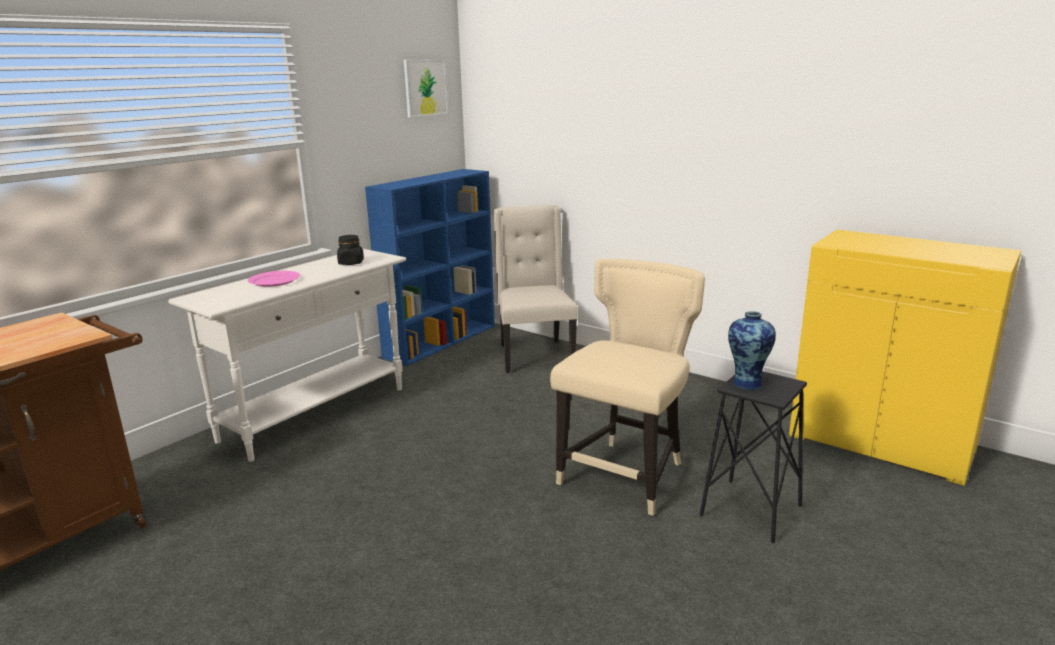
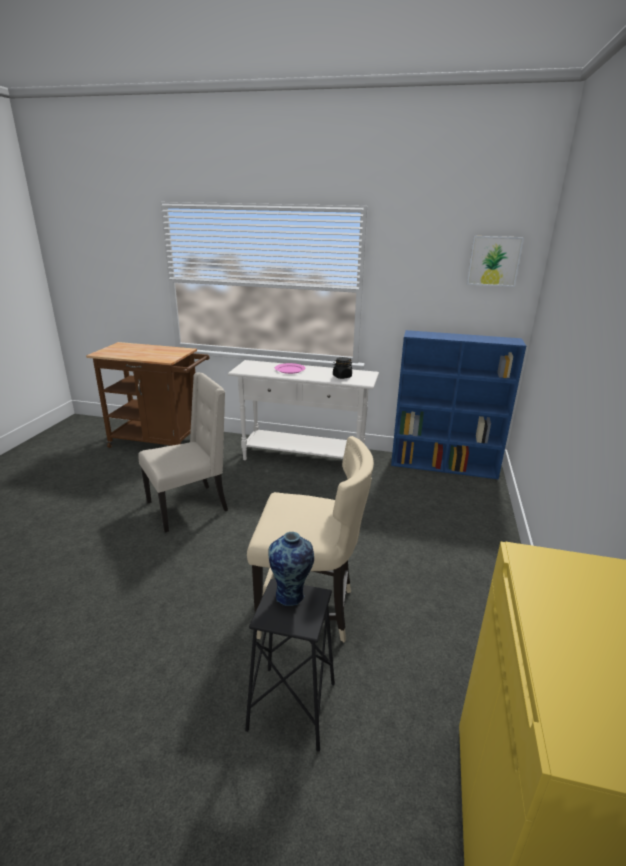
camera: 65 degrees right, 5 degrees up
beige chair [493,205,578,373] -> beige chair moved to [138,372,228,533]

